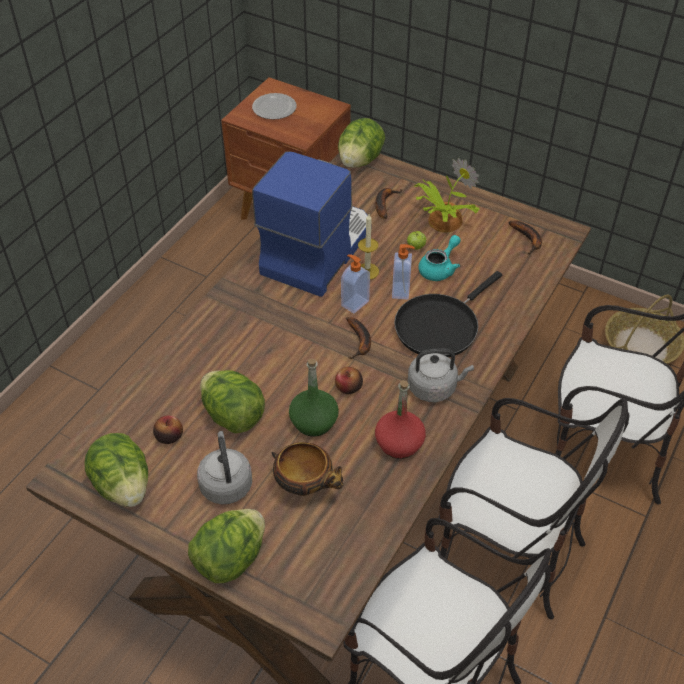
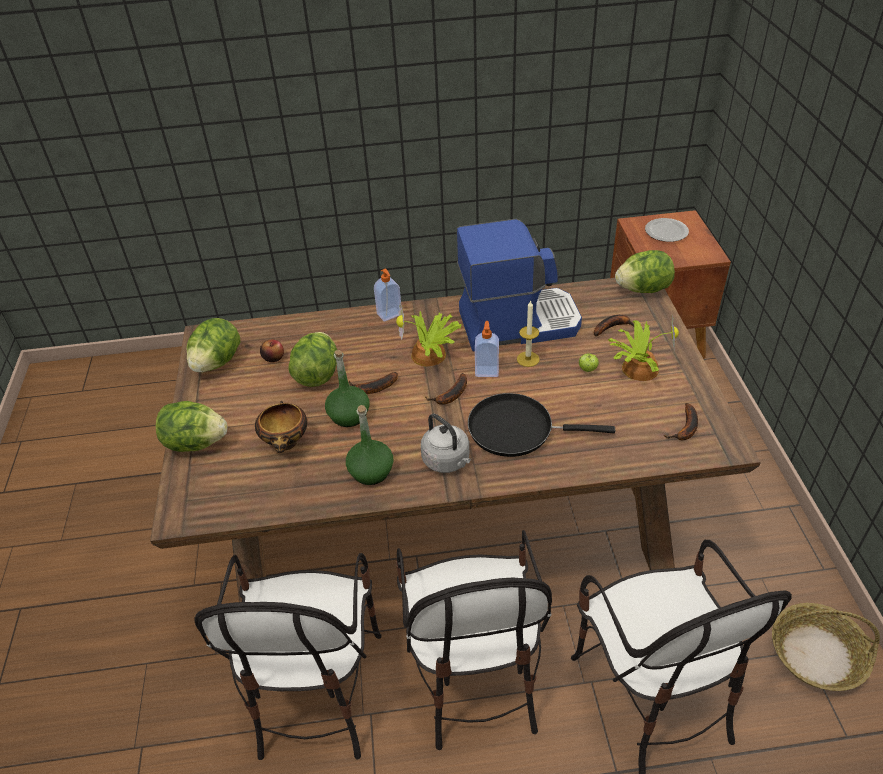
camera: 55 degrees right, 5 degrees down
grey kettle [197,431,252,504] -> none
apple [335,367,363,394] -> none
red bottle [375,380,426,459] -> green bottle [346,405,393,485]
soap dispenser [392,244,415,300] -> soap dispenser moved to [374,268,401,322]
turquoise teapot [419,235,461,281] -> none
none -> banana [349,372,398,394]
none -> potted plant [396,305,461,367]

